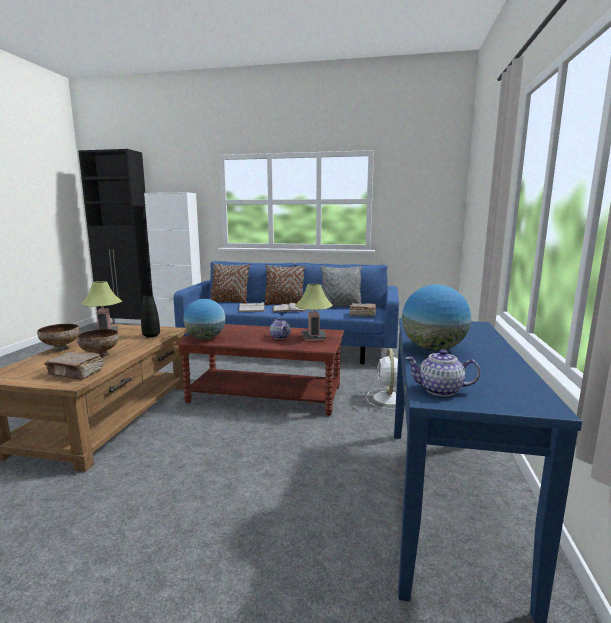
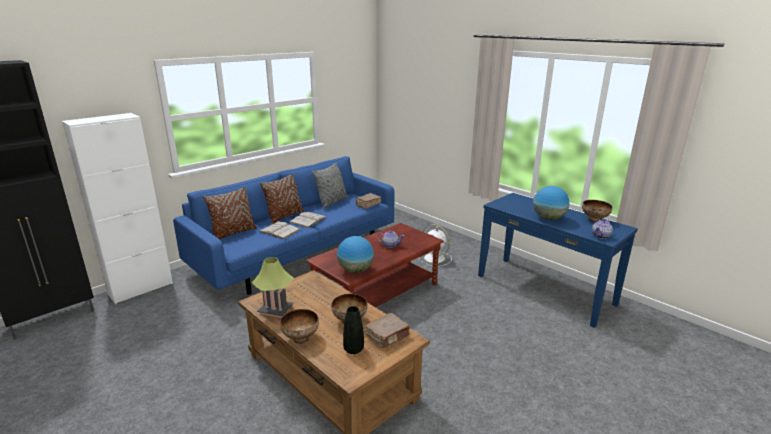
camera: 55 degrees left, 10 degrees up
black vase [141,296,160,337] -> black vase moved to [343,306,364,354]
table lamp [295,284,333,341] -> none
none -> bowl [582,200,612,222]

